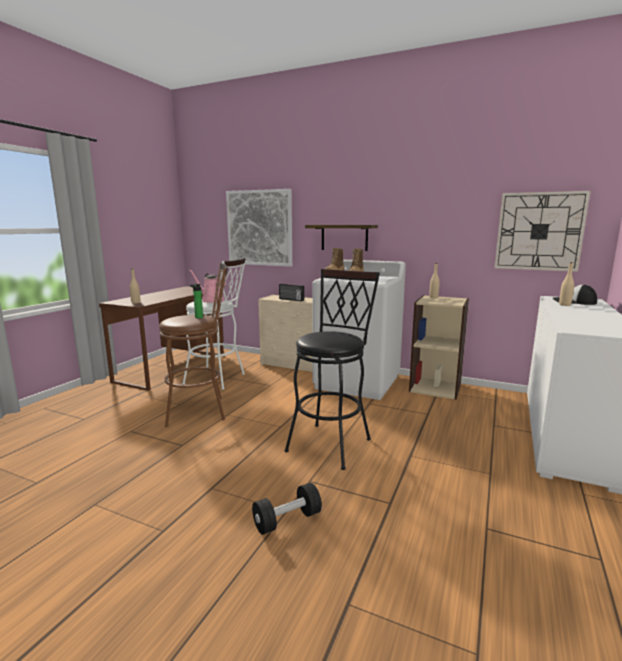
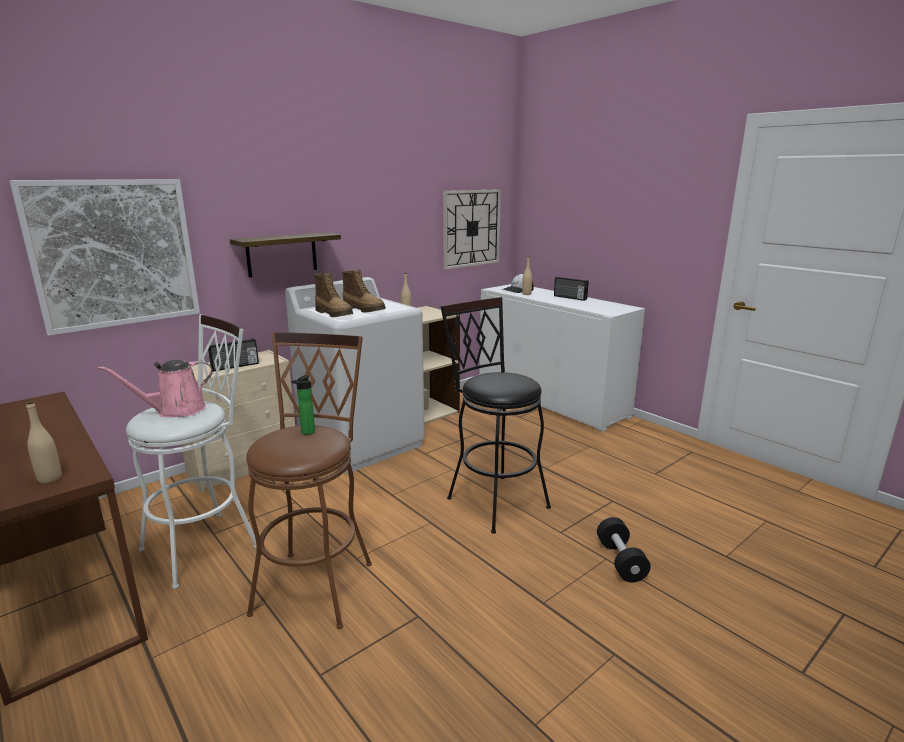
camera: 65 degrees left, 5 degrees up
none -> radio [554,277,589,301]

